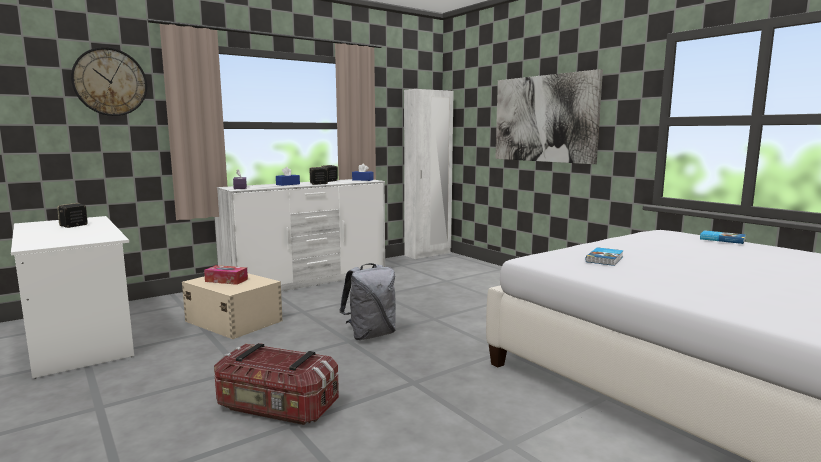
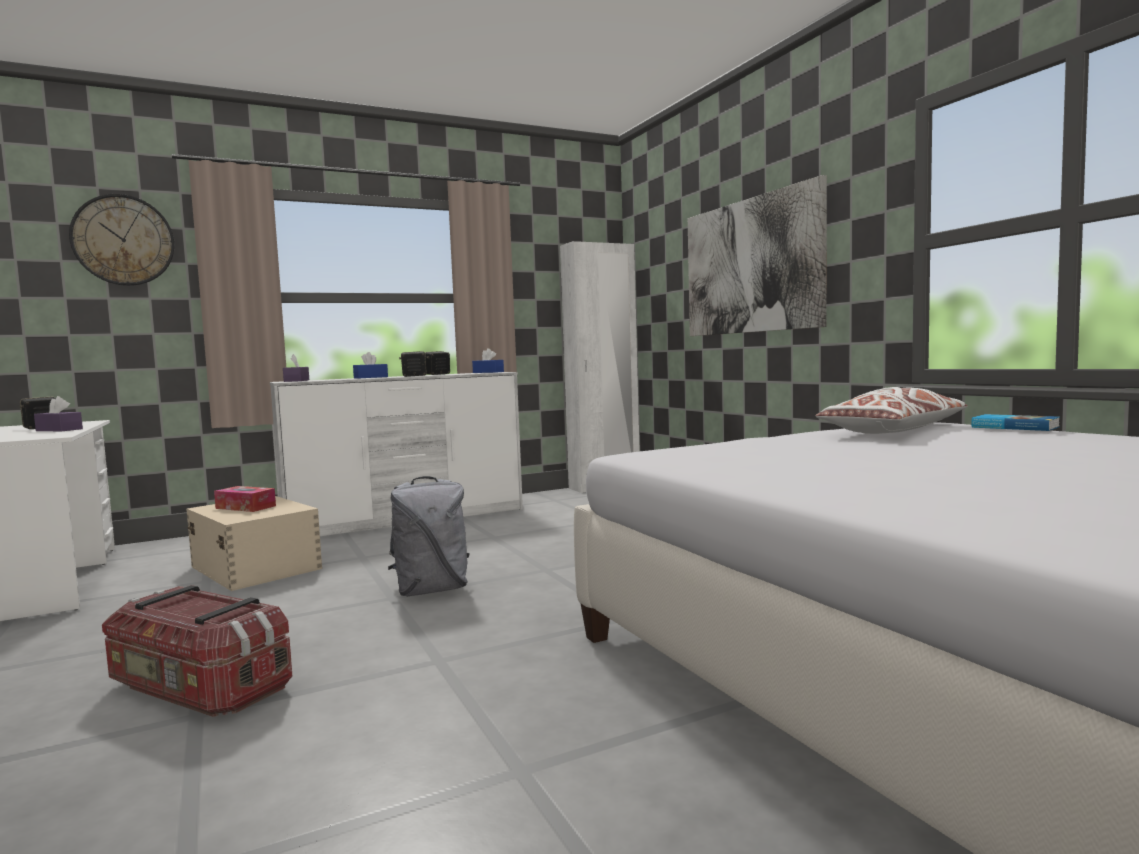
camera: 10 degrees right, 5 degrees down
book [586,247,624,266] -> none
none -> purple tissue box [34,396,83,431]
none -> white pillow [815,387,968,434]

